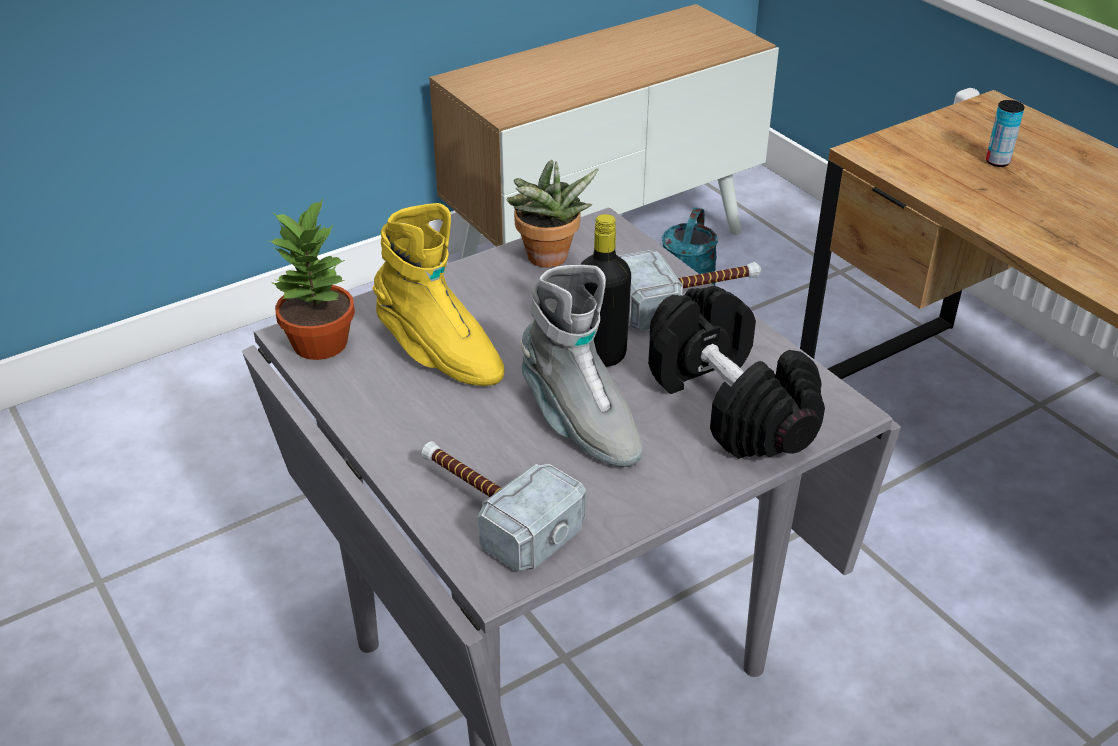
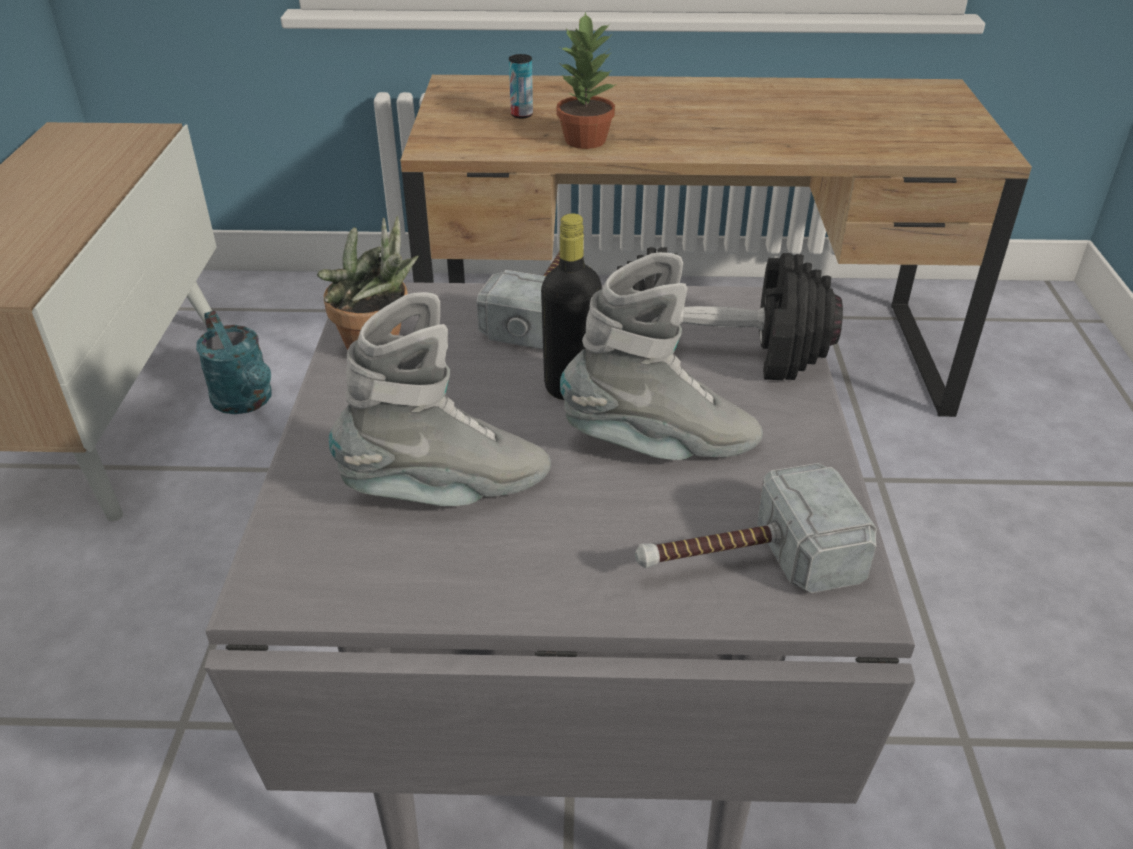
camera: 55 degrees left, 0 degrees up
potted plant [267,199,355,360] -> potted plant moved to [557,12,616,149]
yellow boot [373,203,505,386] -> grey boot [329,292,551,506]

